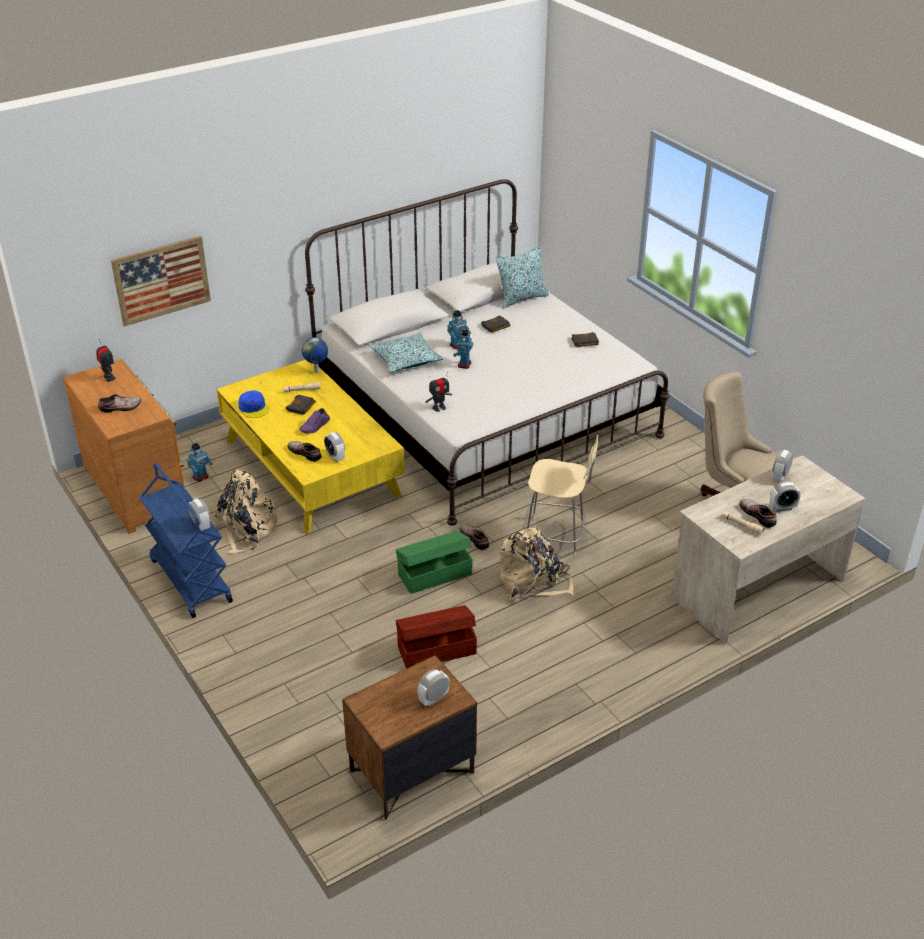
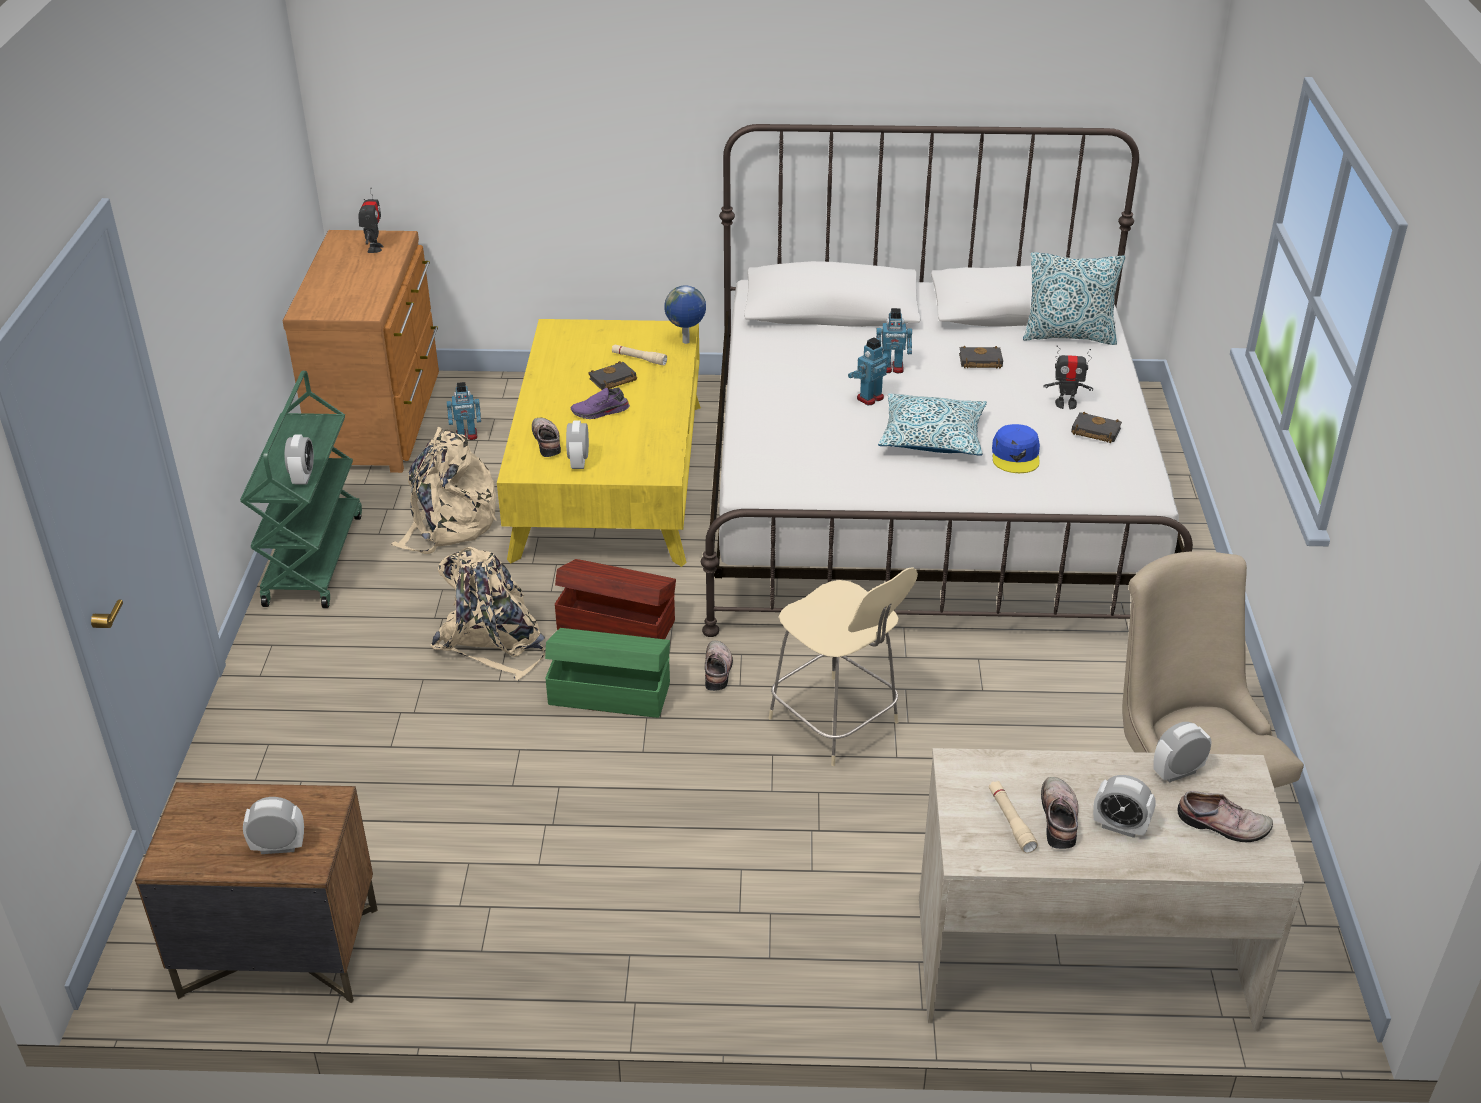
camera: 35 degrees right, 0 degrees up
shoe [98,394,141,413] -> shoe moved to [1178,791,1273,842]
picture [111,236,211,327] -> none
blue cart [140,463,233,618] -> green cart [240,371,362,608]
blue cap [238,390,269,418] -> blue cap moved to [992,424,1040,473]
pillow [370,333,443,372] -> pillow moved to [878,393,987,456]
brown storage box [396,605,477,669] -> brown storage box moved to [555,559,676,639]
toy robot [425,372,452,412] -> toy robot moved to [1044,345,1093,409]
beige backpack [499,528,573,600] -> beige backpack moved to [430,547,545,681]

